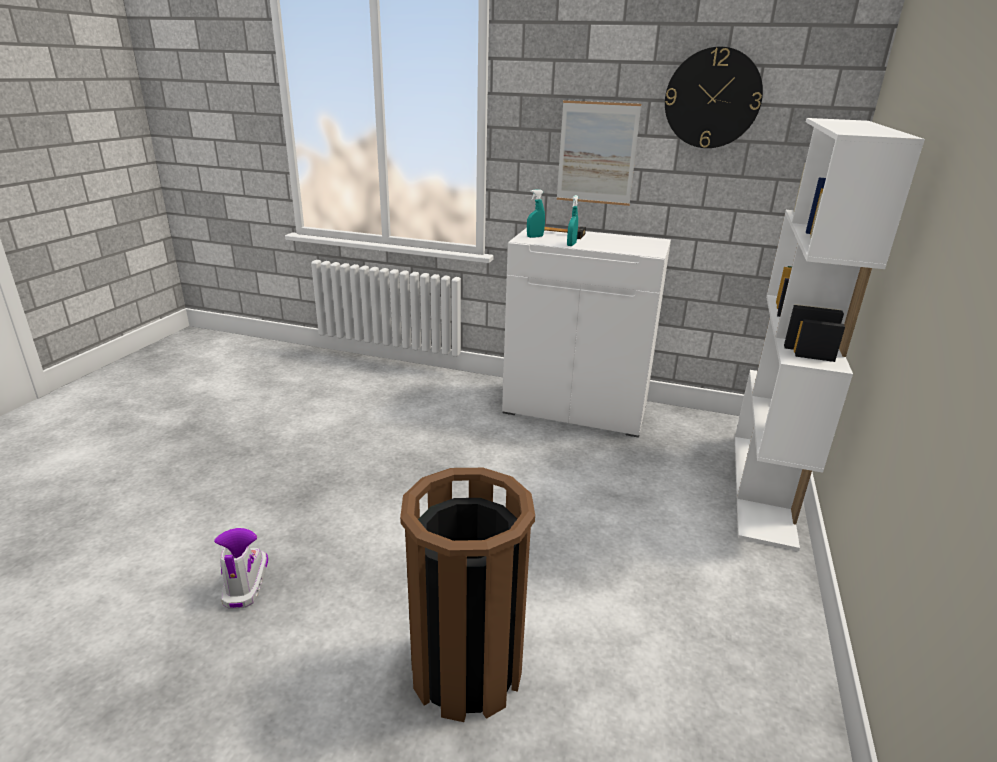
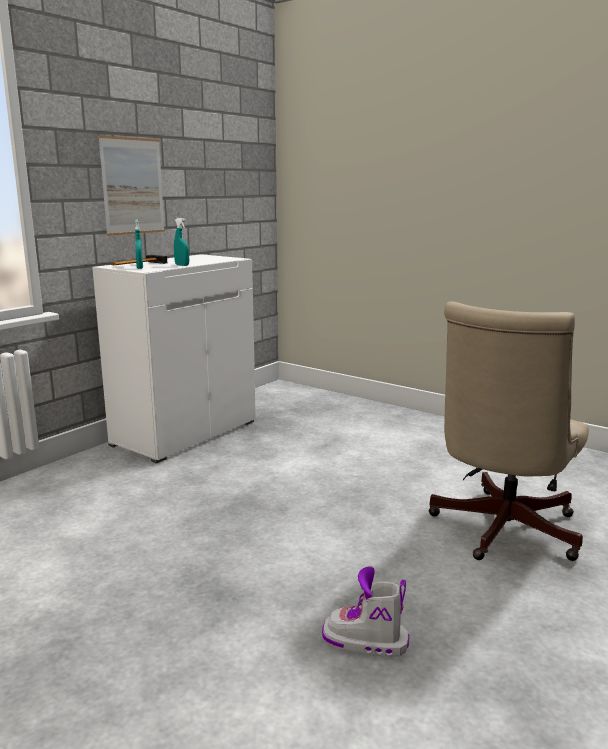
camera: 70 degrees left, 10 degrees down
brown trash can [400,468,535,722] -> beige office chair [429,301,589,561]
wall clock [665,47,763,148] -> none
white bookcase [735,118,925,551] -> none

